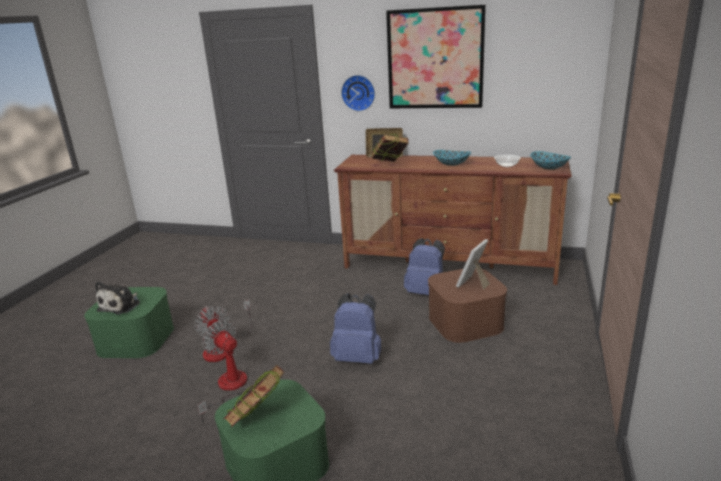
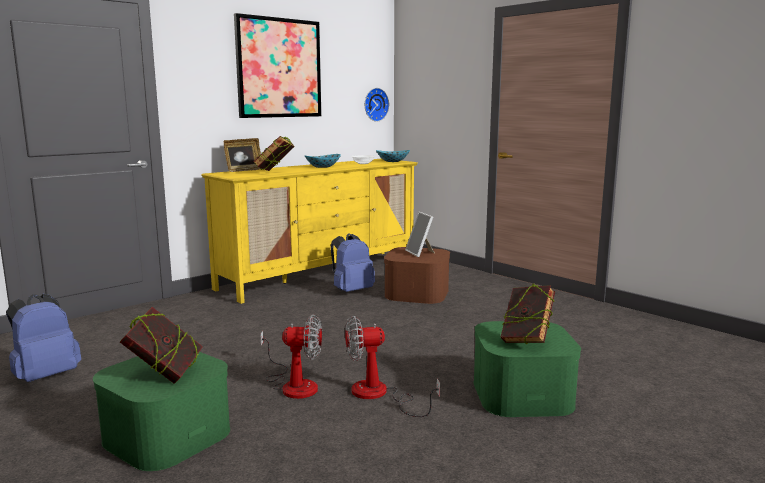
camera: 60 degrees left, 10 degrees down
plush toy [95,282,140,315] -> book [120,307,203,384]
blue backpack [330,293,381,364] -> blue backpack moved to [6,294,81,382]
brown dresser [334,155,572,285] -> yellow dresser [202,159,418,304]
wall clock [341,75,375,111] -> wall clock moved to [365,88,389,122]

